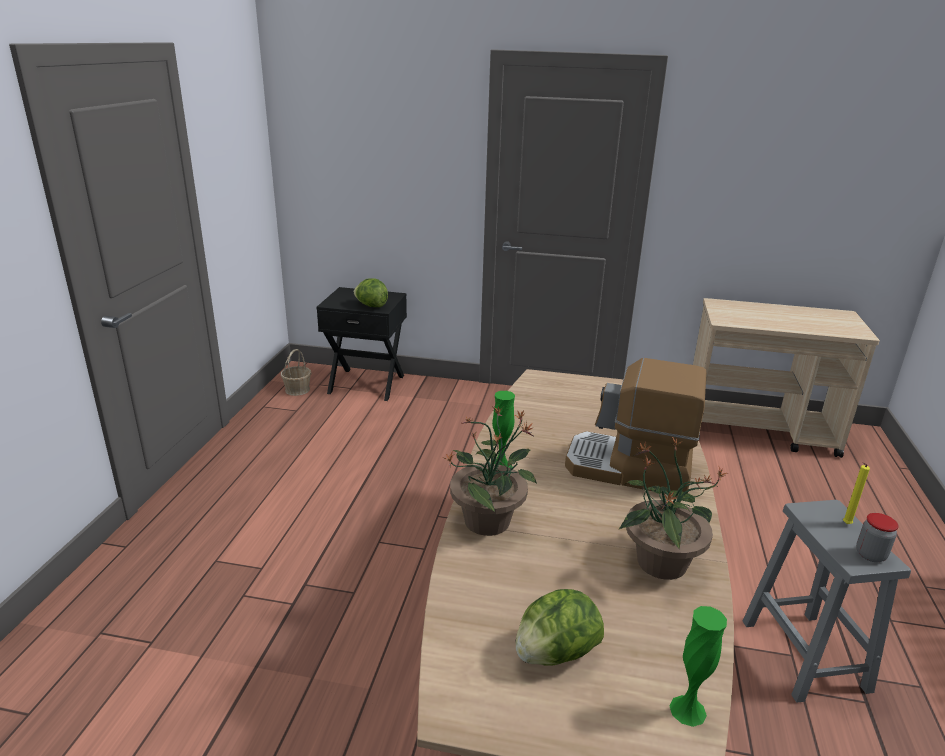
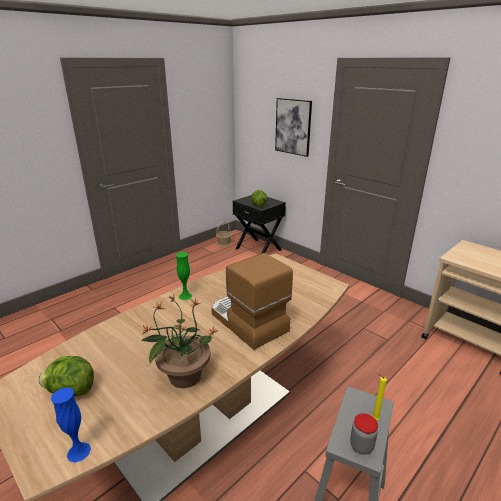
camera: 35 degrees right, 0 degrees up
potted plant [443,406,537,536] -> none
green vase [669,606,727,727] -> blue vase [51,388,91,463]
none -> picture [275,98,312,157]

